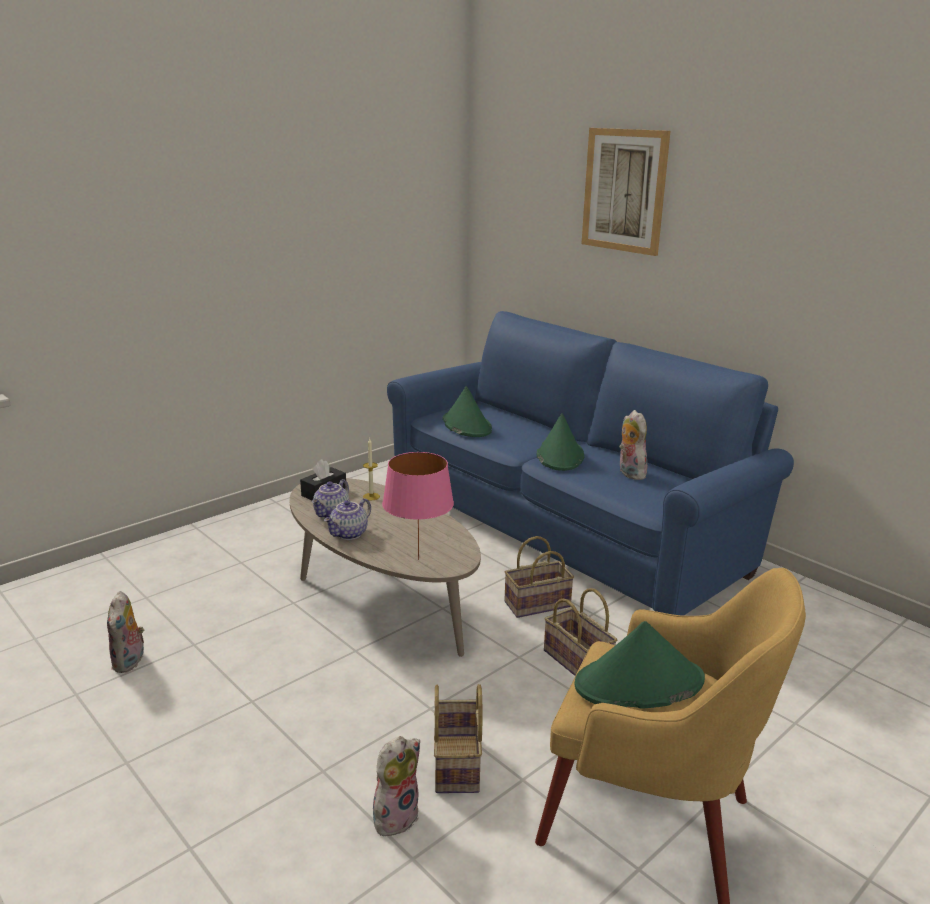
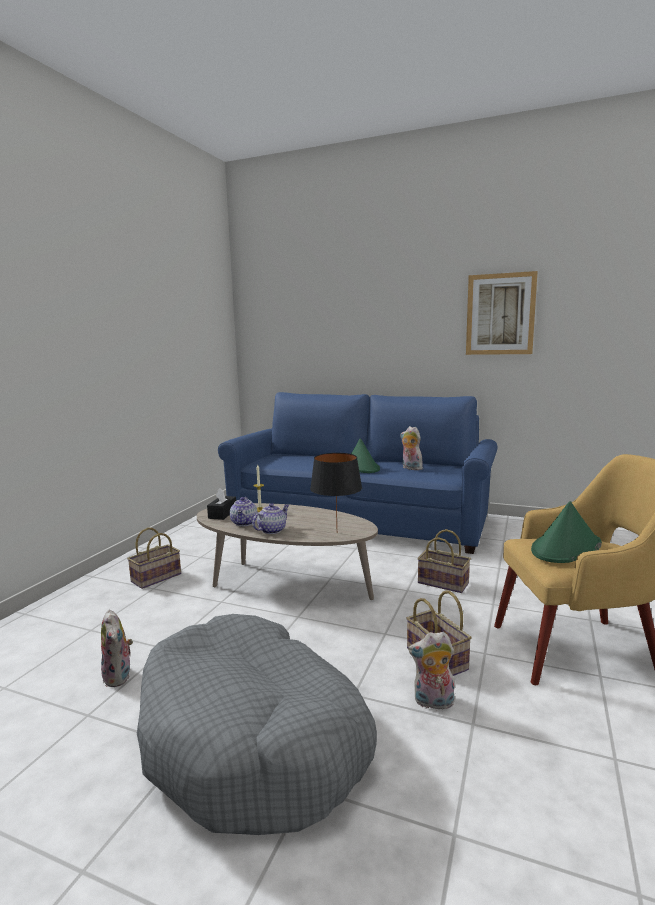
camera: 25 degrees left, 10 degrees down
teapot [324,498,371,540] -> teapot turned 150 degrees counterclockwise [252,503,289,534]
plush toy [373,736,420,838] -> plush toy turned 105 degrees counterclockwise [408,632,455,709]
pink table lamp [382,452,454,560] -> black table lamp [310,453,362,523]
green hat [442,386,492,437] -> none
basket [504,536,574,618] -> basket moved to [127,528,181,589]
picture [581,128,671,256] -> picture moved to [466,271,538,355]
none -> grey dog bed [137,614,377,835]

